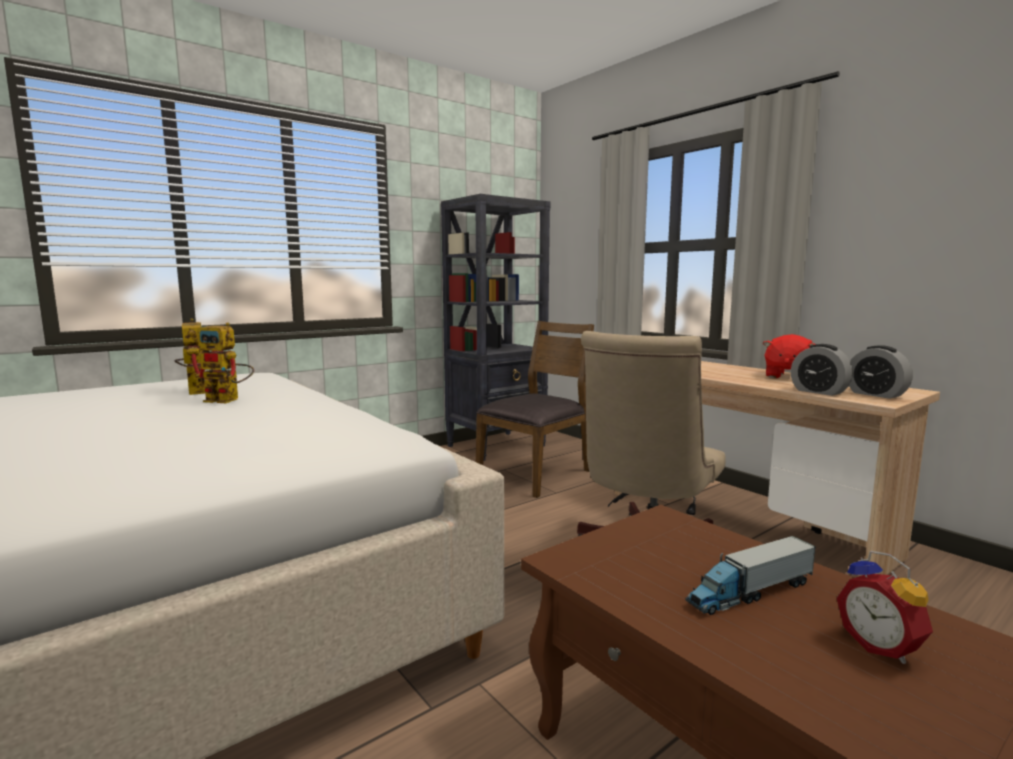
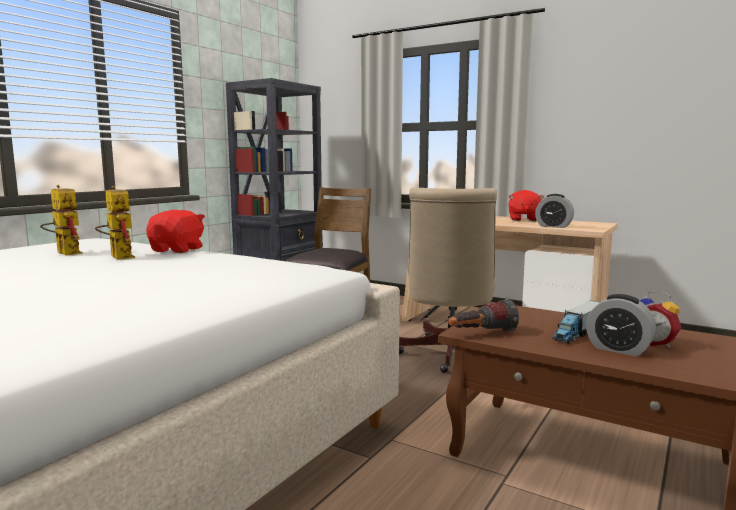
camera: 20 degrees left, 0 degrees up
toy robot [196,323,254,403] -> toy robot turned 120 degrees counterclockwise [95,186,135,260]
alarm clock [849,345,913,399] -> alarm clock moved to [586,294,656,356]
none -> red plush toy [146,210,205,253]
none -> flashlight [448,299,519,331]

